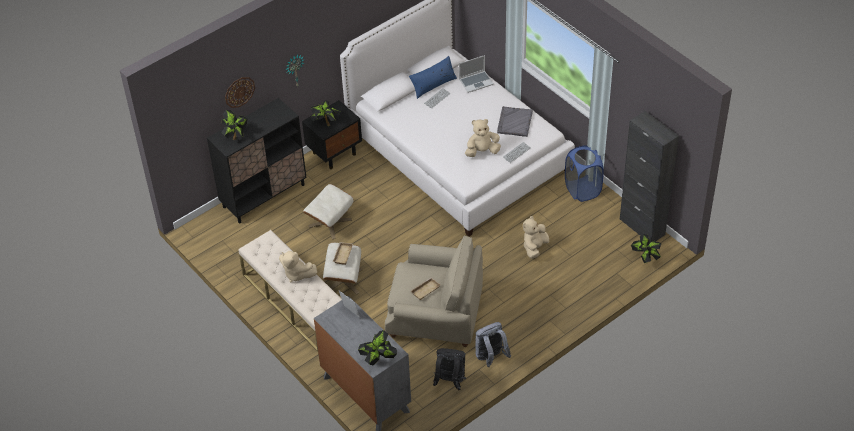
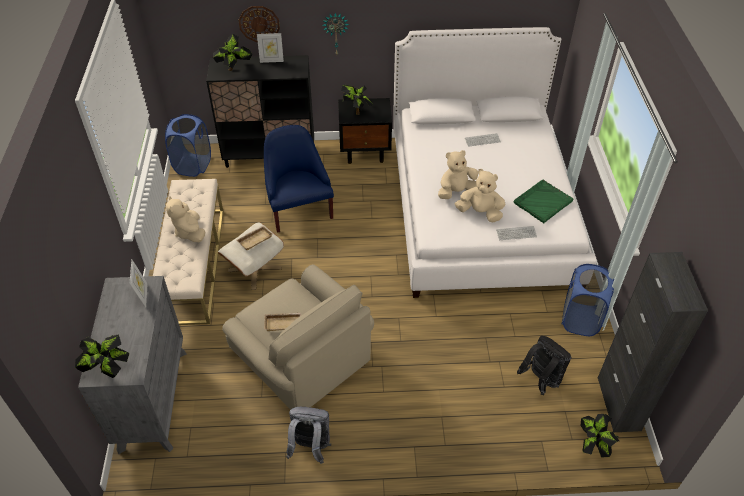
camera: 35 degrees right, 0 degrees up
beige ottoman [303,184,354,239] -> blue armchair [264,125,334,233]
blue pillow [409,56,457,99] -> none
black backpack [433,348,466,390] -> black backpack moved to [517,336,571,395]
laptop [459,55,494,93] -> none
grey tray [497,106,533,137] -> green tray [514,180,573,223]
beige plush toy [523,216,549,259] -> beige plush toy moved to [438,150,478,199]
none -> blue laundry basket [165,114,211,177]
none -> picture frame [257,33,284,63]

